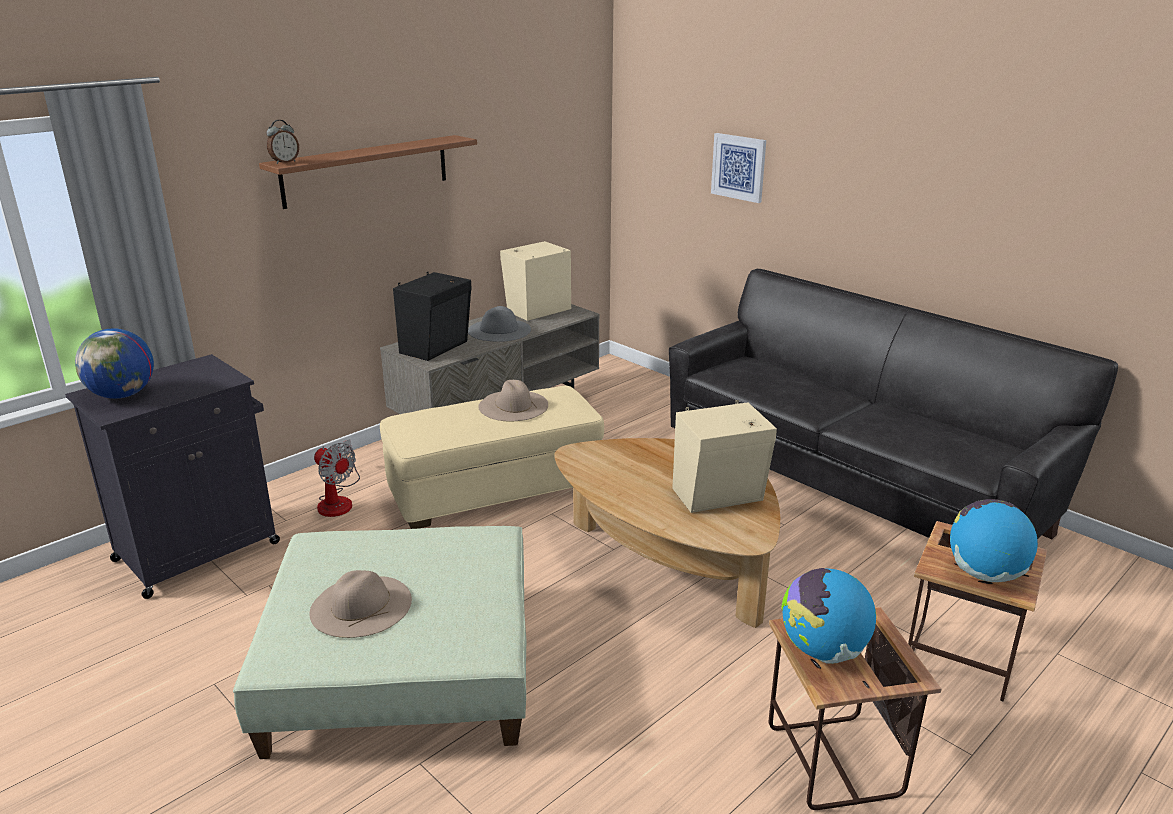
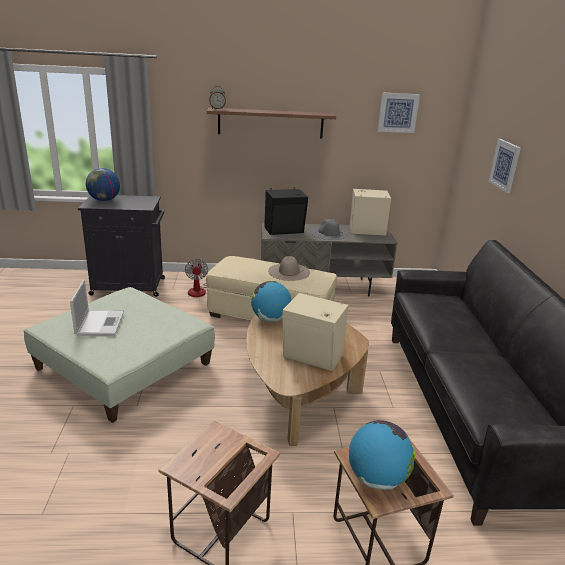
camera: 40 degrees right, 0 degrees up
beige hat [309,570,412,638] -> laptop [70,279,124,336]
globe [781,568,876,664] -> globe moved to [251,281,292,322]
none -> picture [378,92,420,133]

